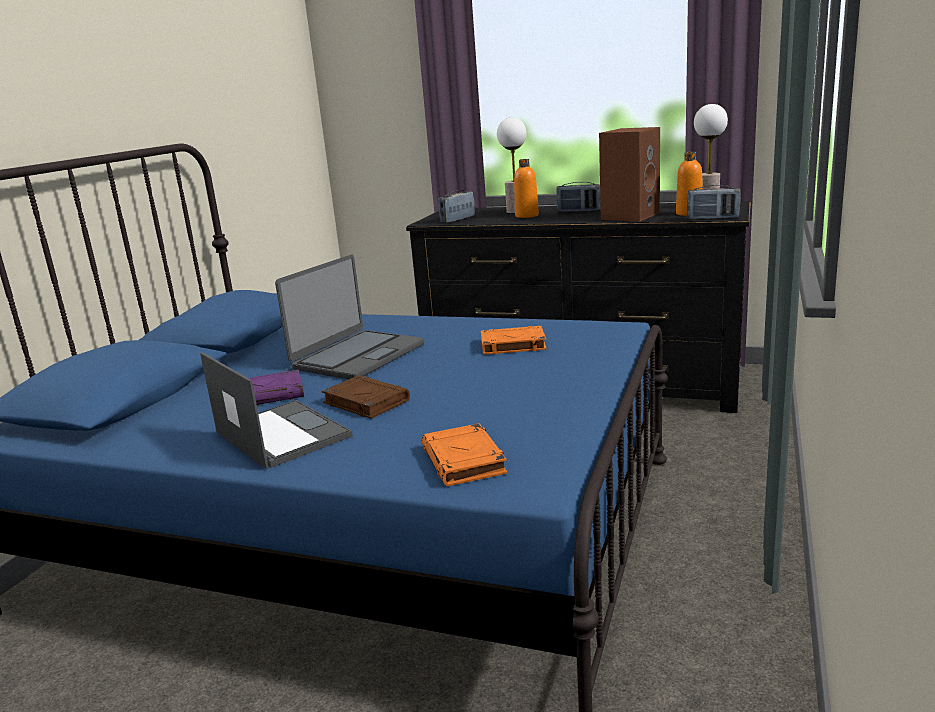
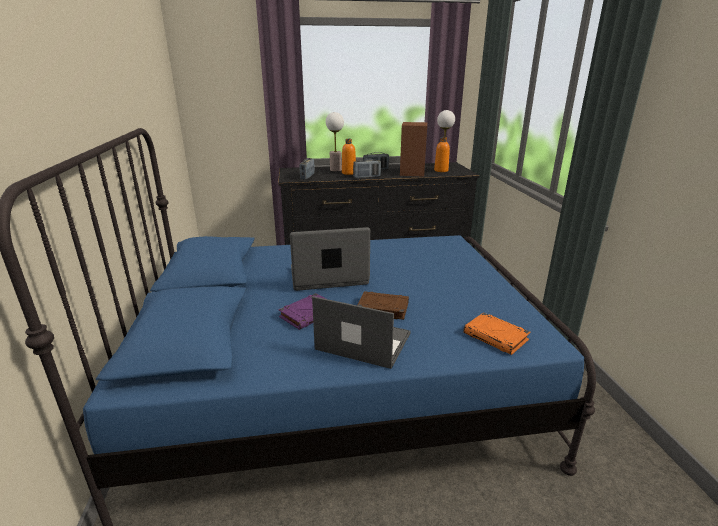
camera: 30 degrees left, 5 degrees up
laptop [275,255,424,379] -> laptop turned 105 degrees counterclockwise [290,227,370,291]
orange book [481,326,547,355] -> none
radio [687,185,741,220] -> radio moved to [353,159,381,178]

